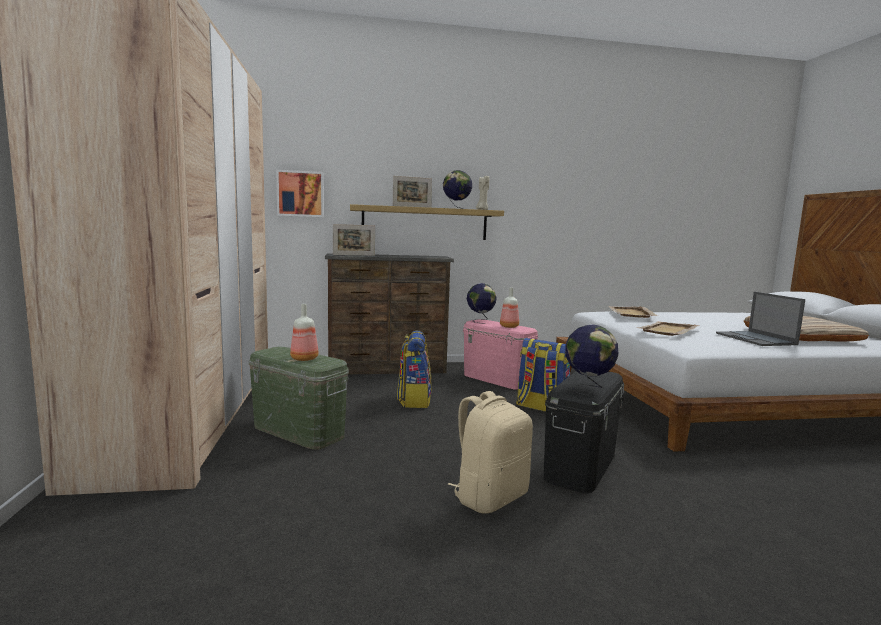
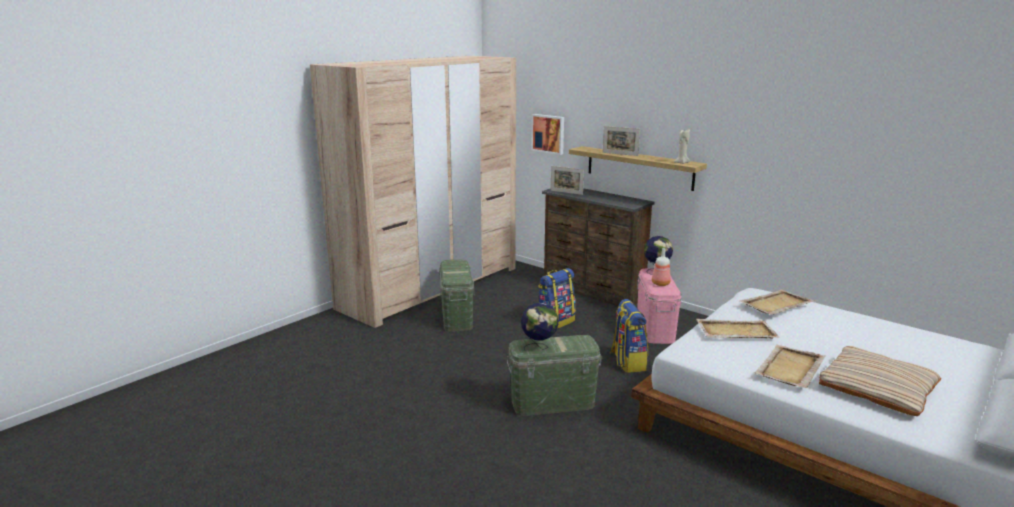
camera: 50 degrees right, 10 degrees up
bottle [290,304,318,361] -> none
globe [443,170,472,209] -> none
beige backpack [448,391,533,514] -> none
black storage box [544,371,624,493] -> green storage box [506,335,602,416]
laptop [716,292,805,346] -> beige tray [755,345,825,388]

